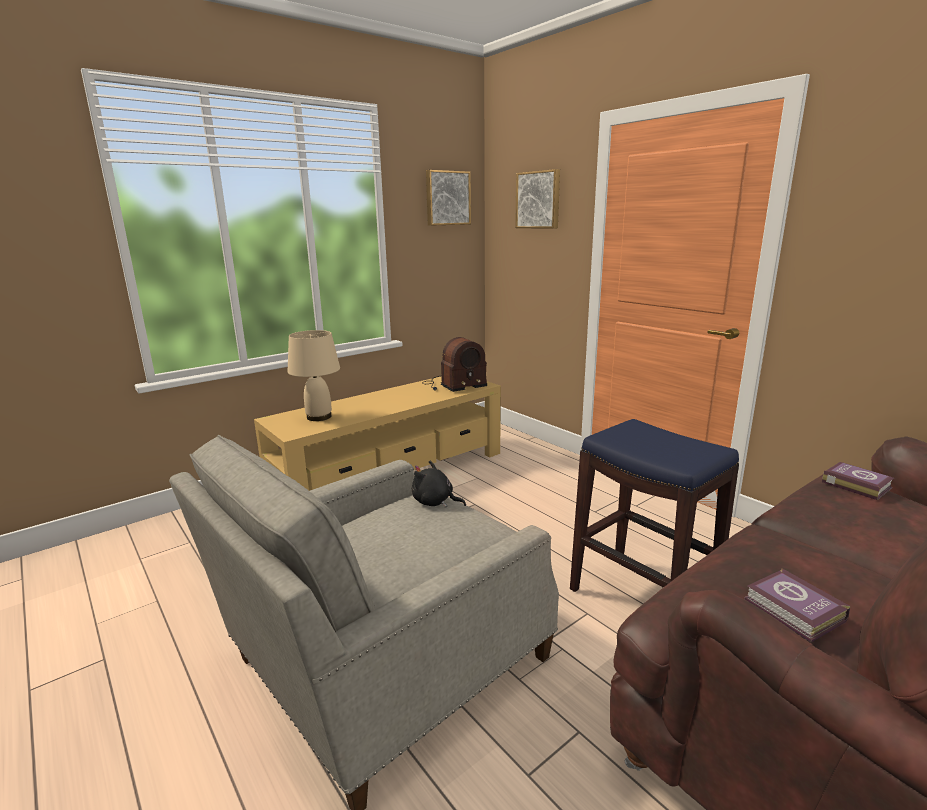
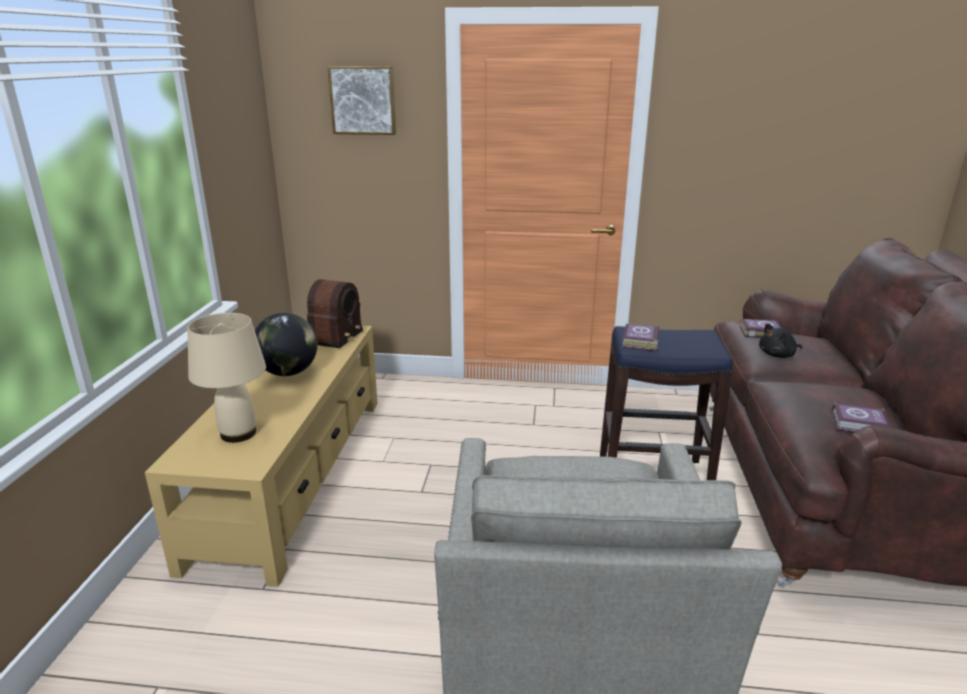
camera: 45 degrees left, 5 degrees up
black plush toy [412,460,466,508] -> black plush toy moved to [759,323,802,358]
picture [426,170,471,226] -> none
none -> globe [255,313,318,376]
none -> book [622,324,659,351]

